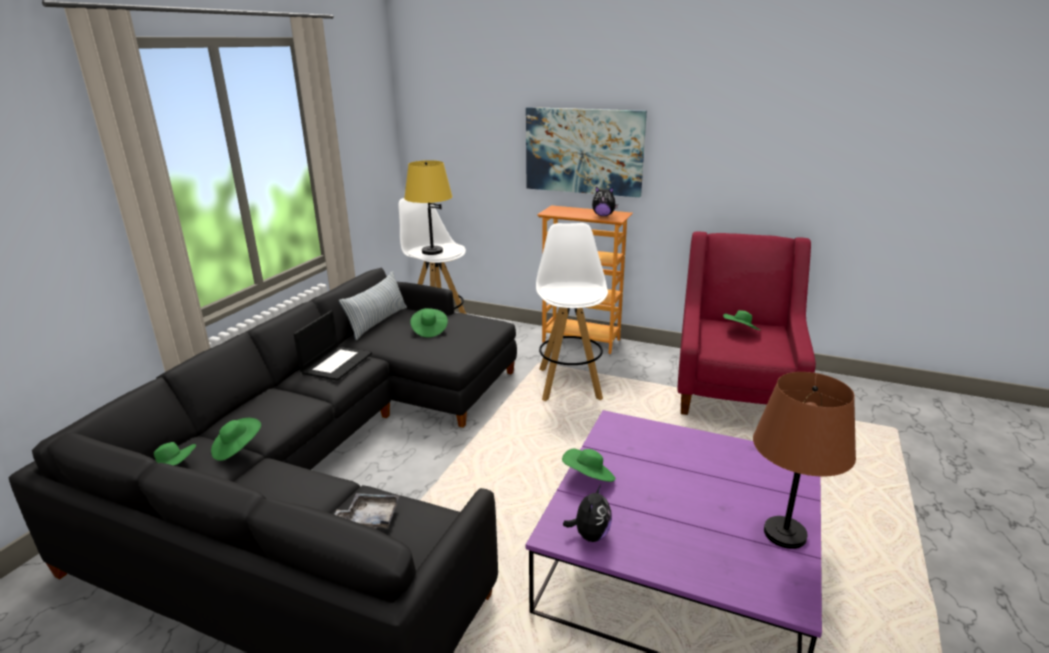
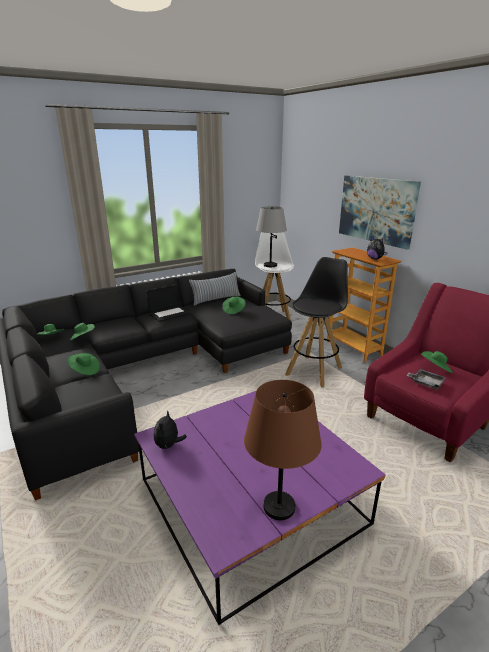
camera: 35 degrees right, 0 degrees up
grey tray [334,493,400,529] -> grey tray moved to [406,369,446,390]
yellow table lamp [404,160,452,255] -> grey table lamp [256,206,287,267]
white stool [536,223,608,401] -> black stool [285,257,348,388]
green hat [562,449,615,482] -> green hat moved to [68,353,100,375]
plush toy [563,485,612,542] -> plush toy turned 135 degrees clockwise [154,410,187,450]

